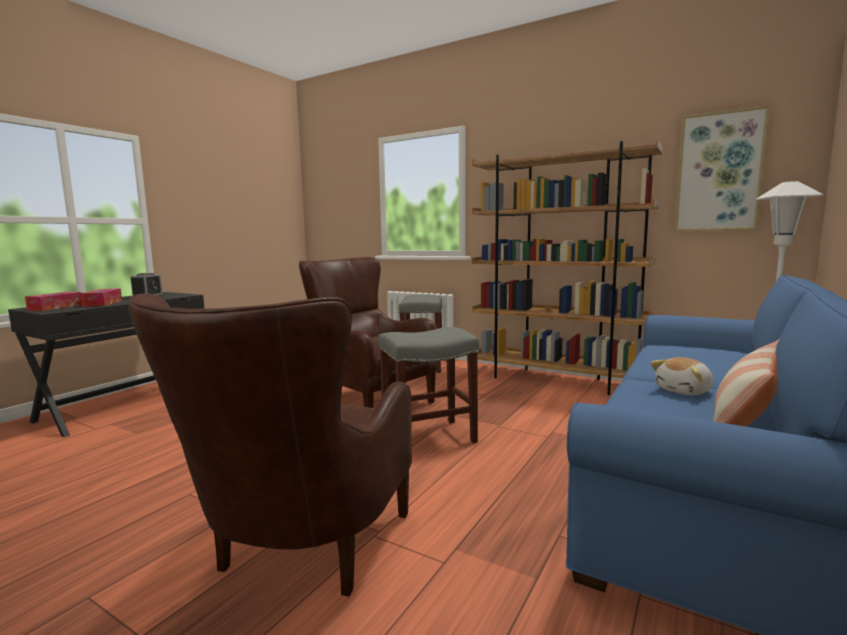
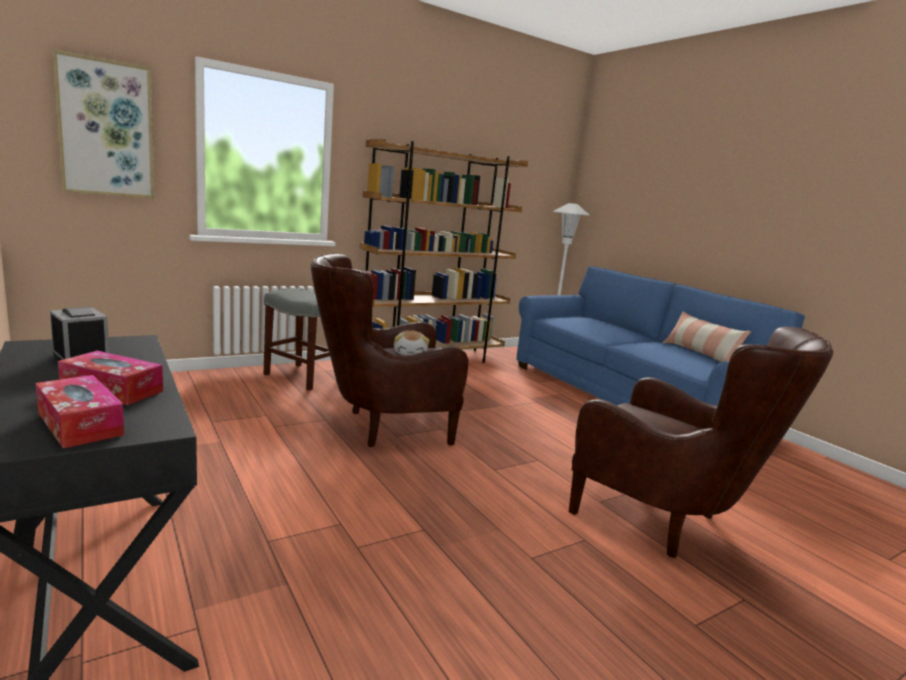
camera: 65 degrees left, 5 degrees up
grey stool [378,327,479,443] -> none
plush toy [651,357,713,395] -> plush toy moved to [394,330,429,355]
picture [674,105,770,232] -> picture moved to [52,49,155,198]

